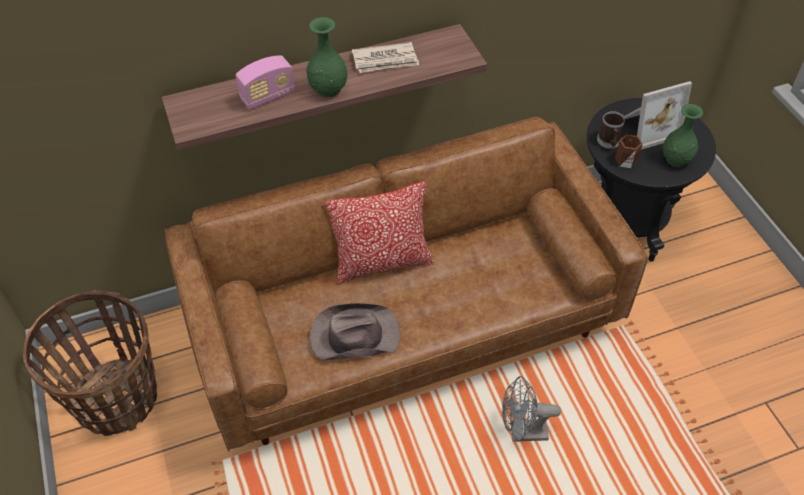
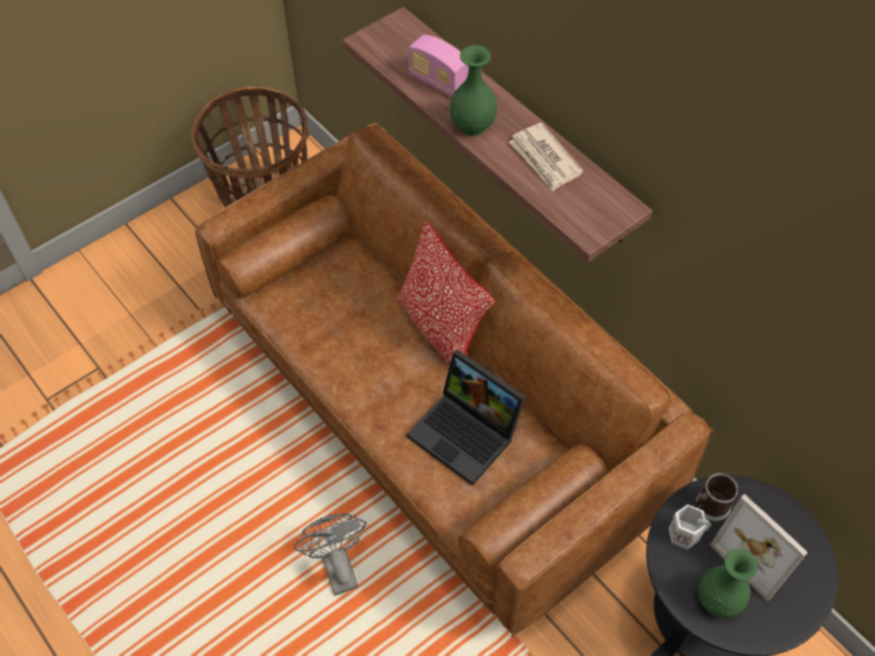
camera: 70 degrees right, 5 degrees up
brown hat [309,303,401,360] -> none
brown mug [615,134,643,168] -> white mug [669,504,711,550]
none -> laptop [407,349,526,486]

